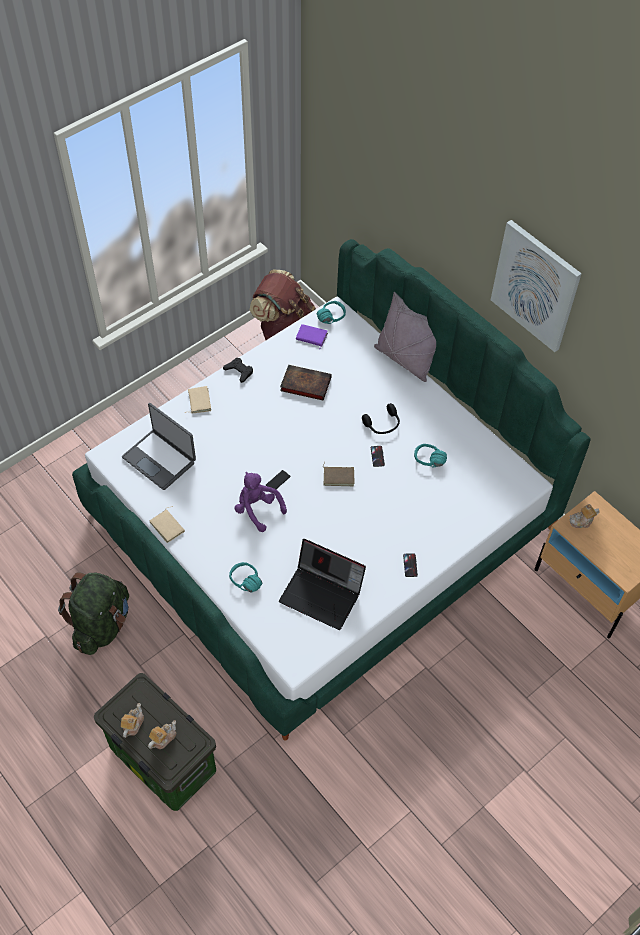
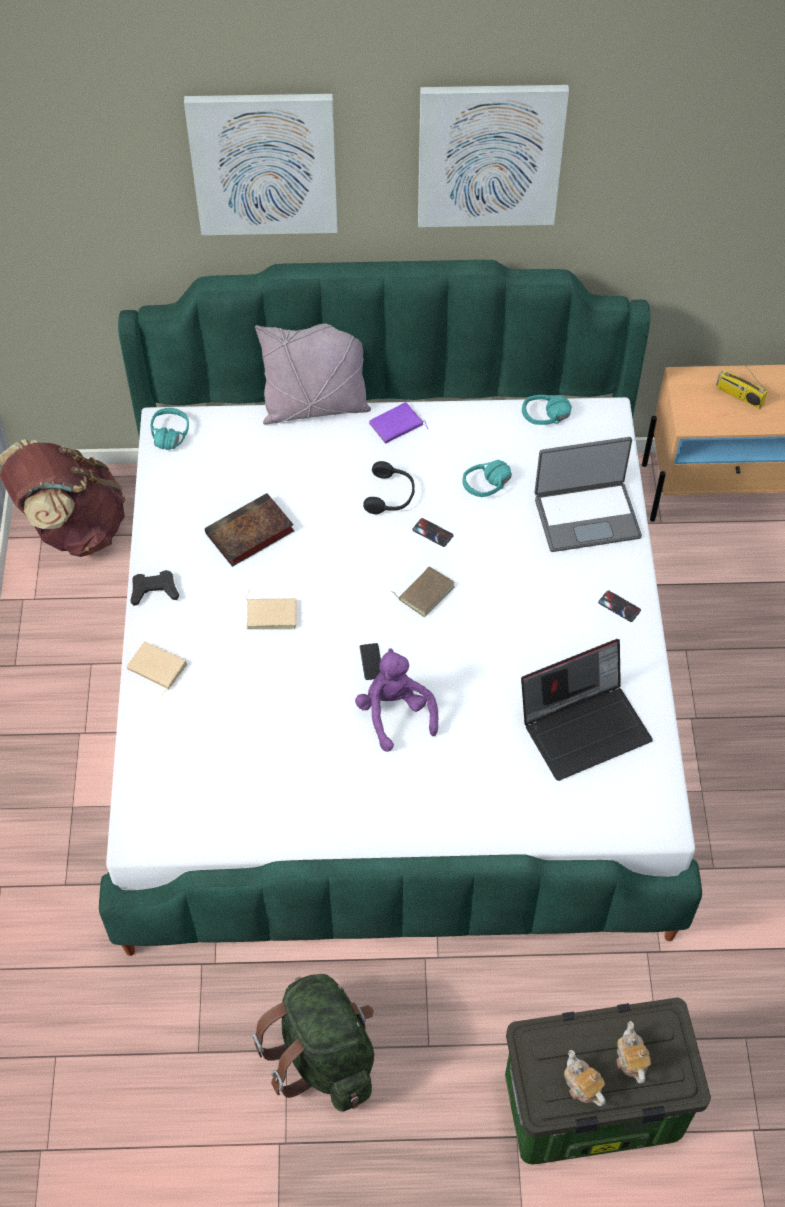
camera: 50 degrees left, 0 degrees up
laptop [122,403,196,490] -> laptop moved to [534,437,642,552]
beige book [150,506,185,543] -> beige book moved to [246,590,297,630]
turquoise headphones [229,562,262,592] -> turquoise headphones moved to [522,395,572,425]
purple plush toy [234,472,287,532] -> purple plush toy turned 75 degrees clockwise [355,648,438,752]
purple book [296,324,328,350] -> purple book moved to [369,402,428,444]
teapot [570,504,600,528] -> none
none -> picture [184,94,338,235]
none -> radio [716,354,768,409]

